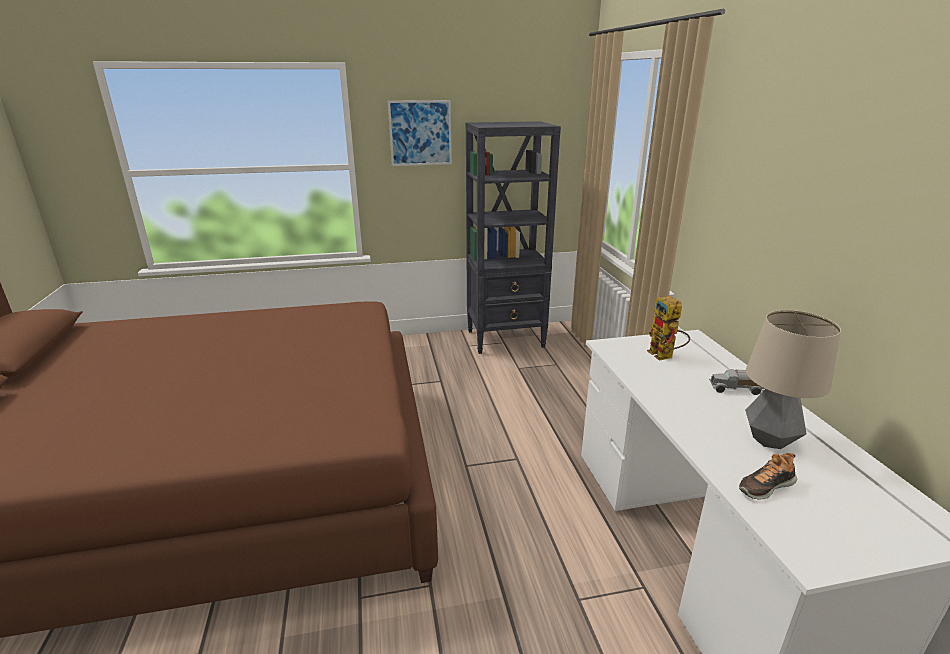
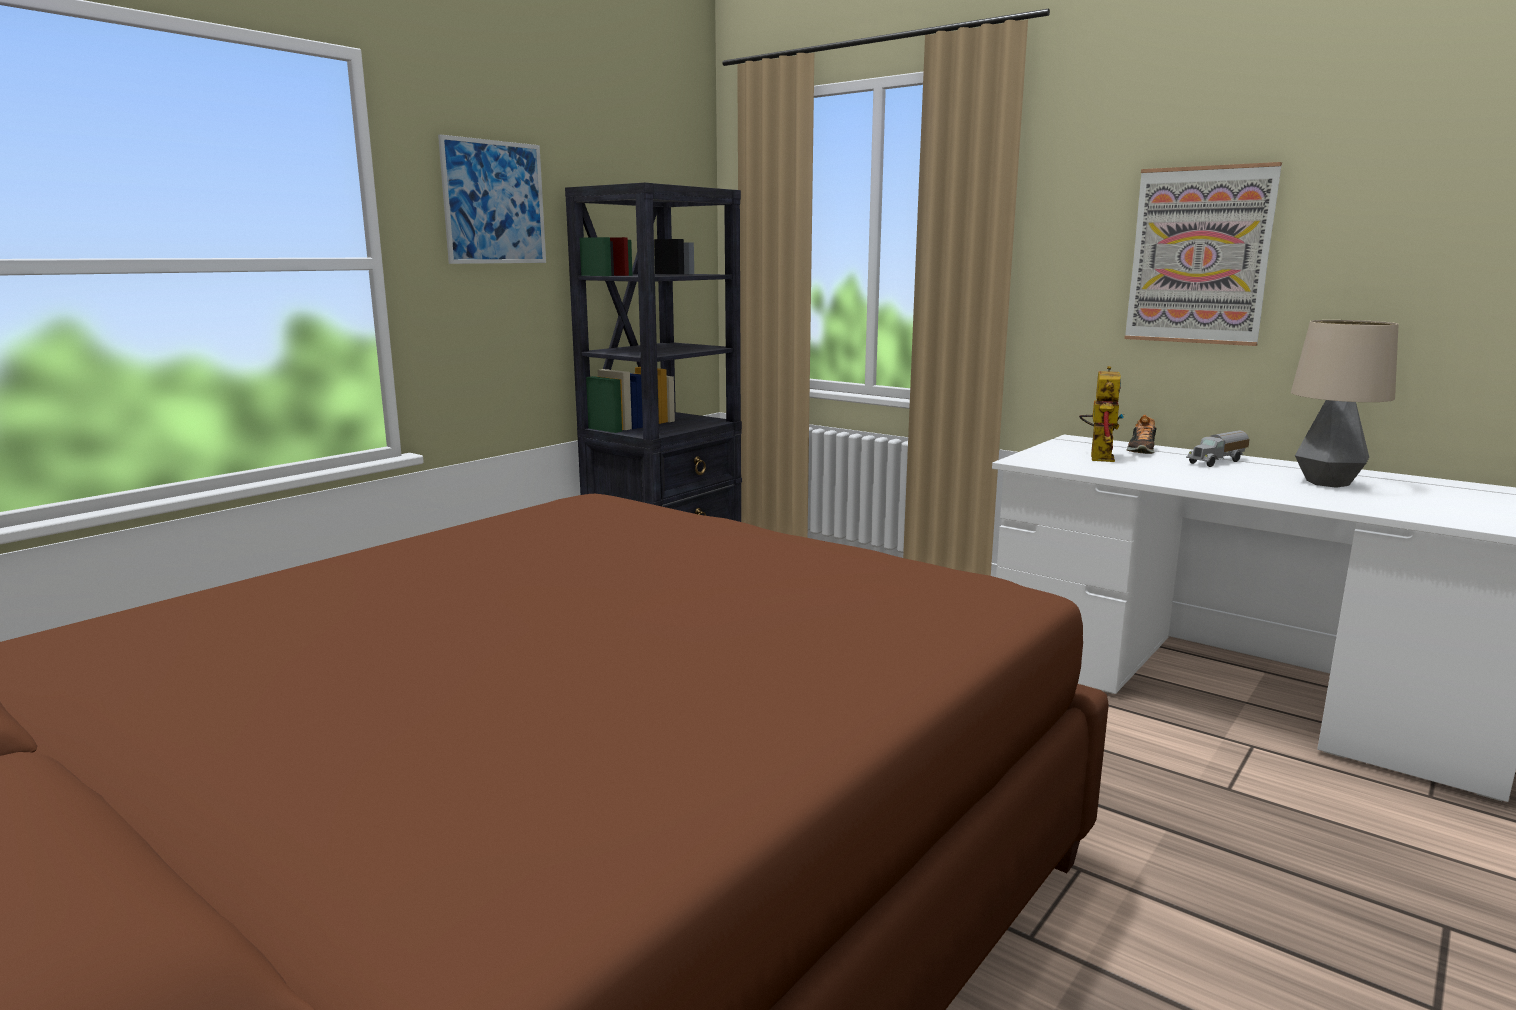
camera: 40 degrees left, 10 degrees down
toy robot [647,296,690,361] -> toy robot turned 105 degrees counterclockwise [1079,366,1124,462]
shoe [739,453,797,499] -> shoe moved to [1126,415,1156,454]
none -> picture [1124,162,1282,346]

